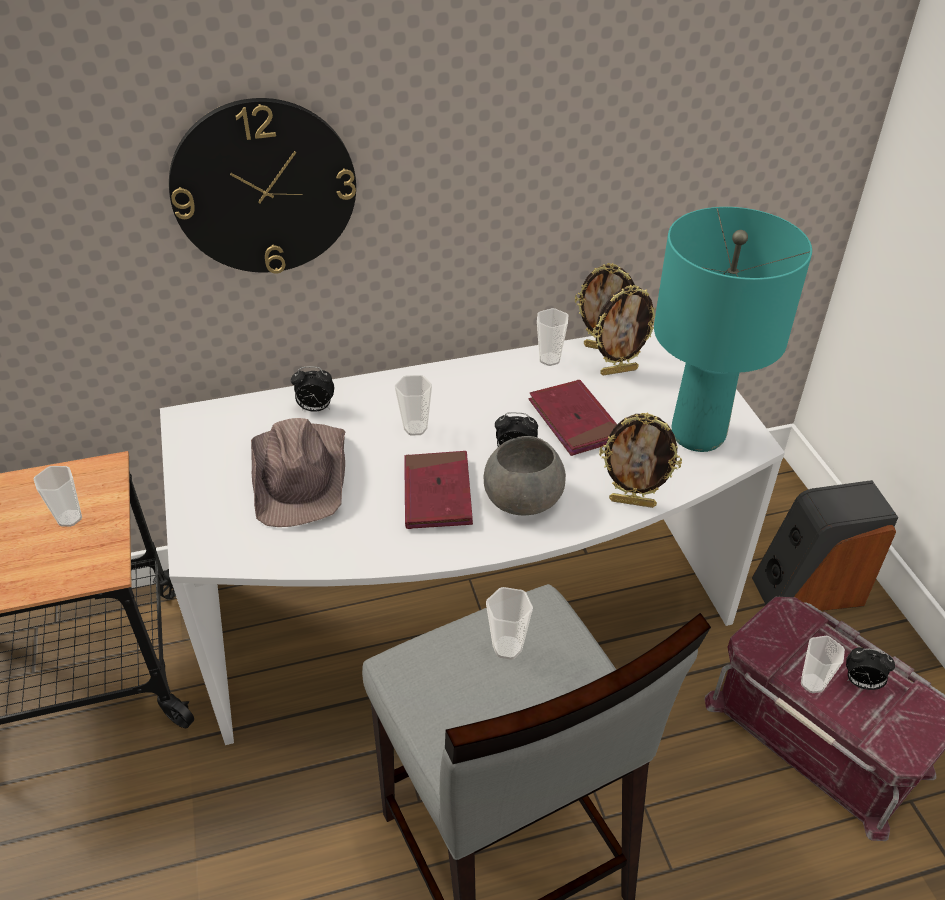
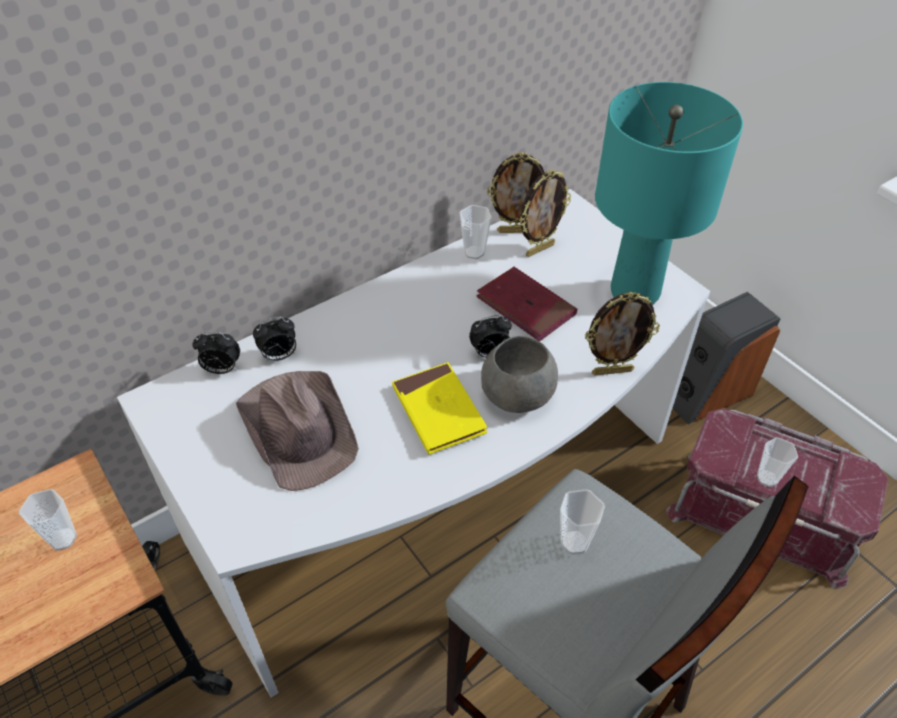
camera: 20 degrees left, 5 degrees up
wall clock [169,98,356,274] -> none
cup [395,375,432,436] -> none
red book [404,451,473,529] -> yellow book [392,362,488,455]
alarm clock [846,648,895,690] -> alarm clock moved to [192,332,240,374]

